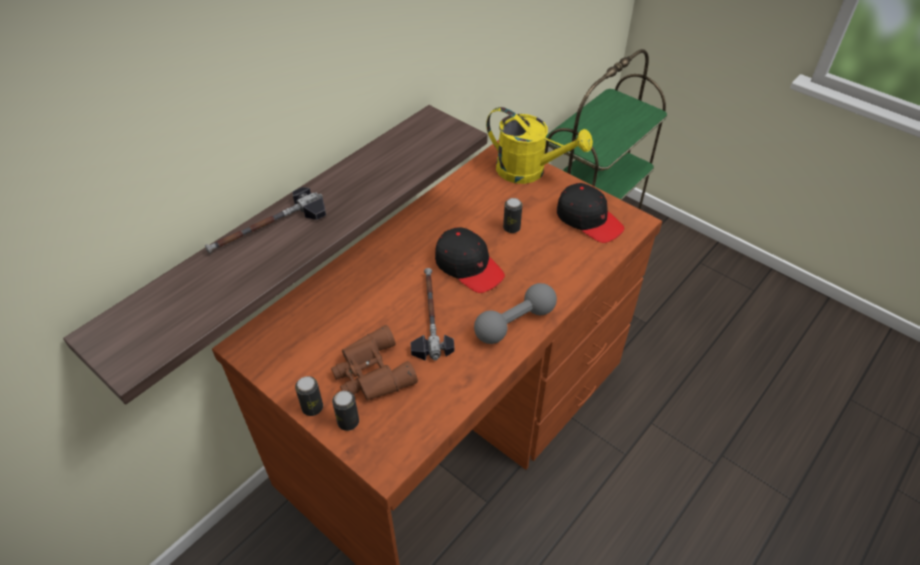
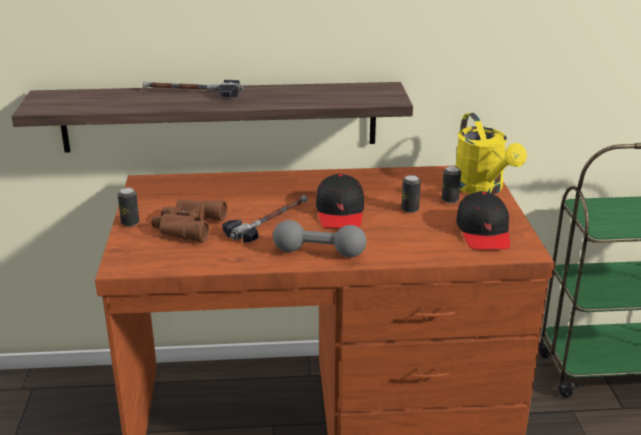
camera: 45 degrees right, 20 degrees down
can [332,391,359,431] -> can moved to [442,166,461,203]

